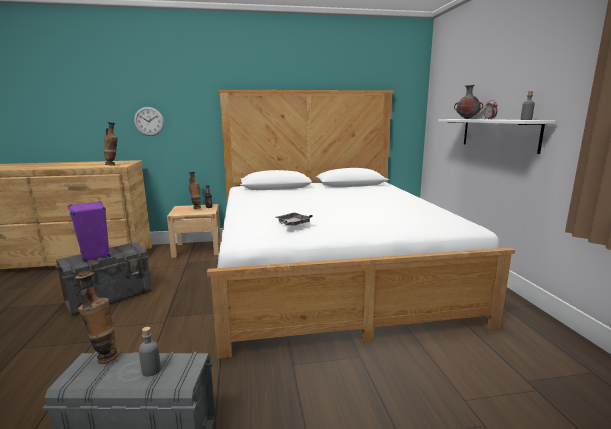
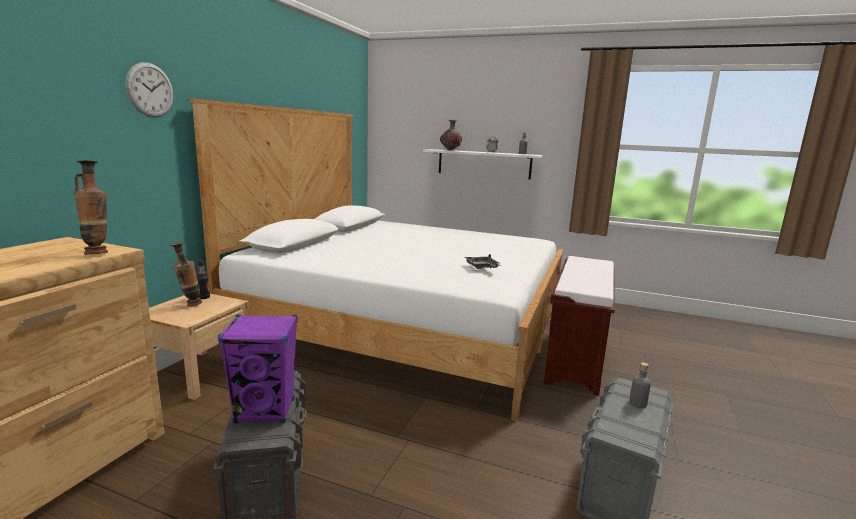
camera: 60 degrees left, 0 degrees up
vase [75,272,119,364] -> none
wall clock [134,107,164,136] -> wall clock moved to [126,62,173,118]
none -> brown bench [544,256,615,396]

